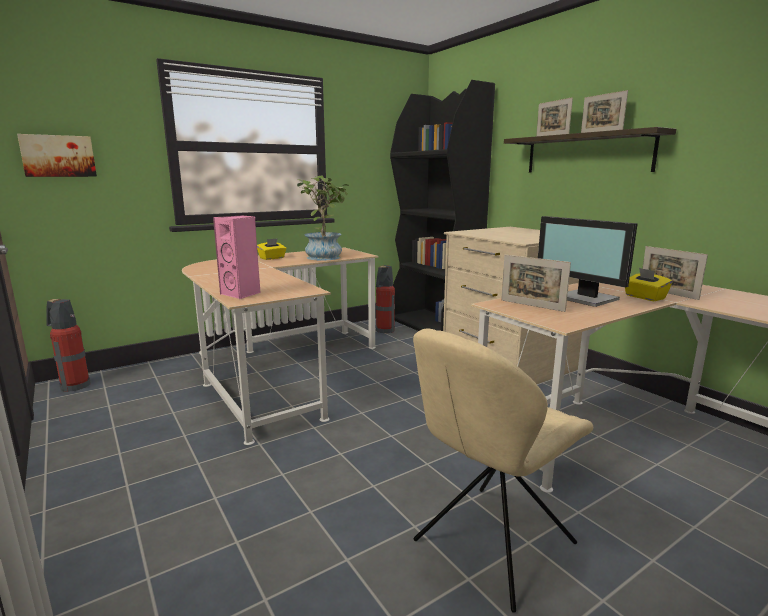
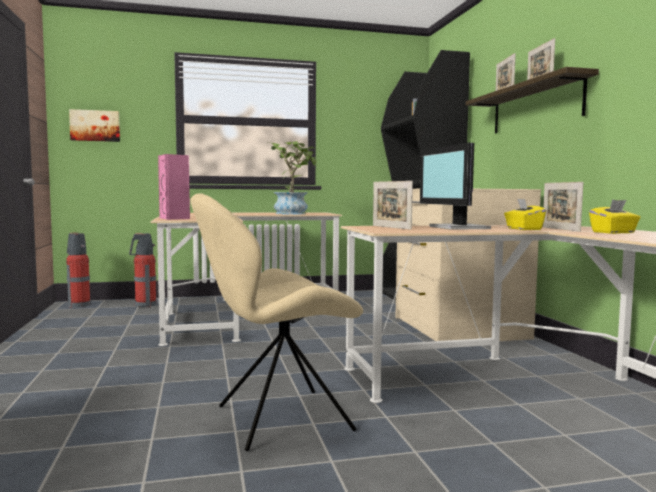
camera: 20 degrees right, 10 degrees down
yellow tissue box [257,238,286,260] -> yellow tissue box moved to [589,200,641,234]
fire extinguisher [376,265,395,333] -> fire extinguisher moved to [129,233,157,307]

